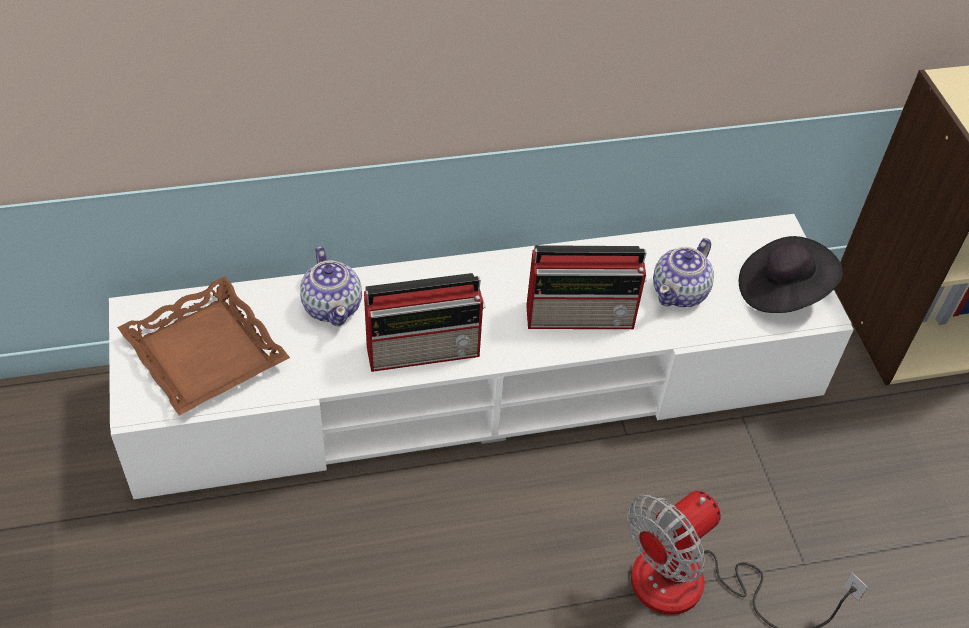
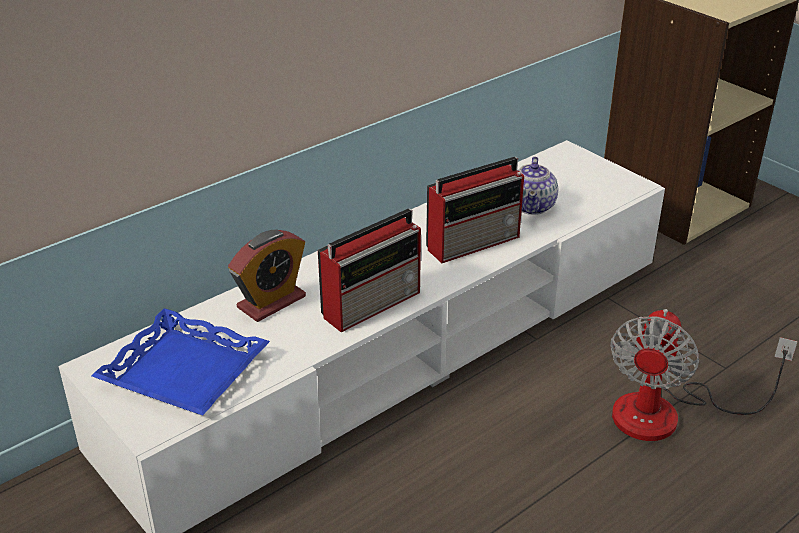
camera: 25 degrees left, 15 degrees down
brown tray [117,276,290,415] -> blue tray [91,308,270,415]
teapot [300,246,362,326] -> alarm clock [228,230,306,322]
black hat [739,236,843,313] -> none

